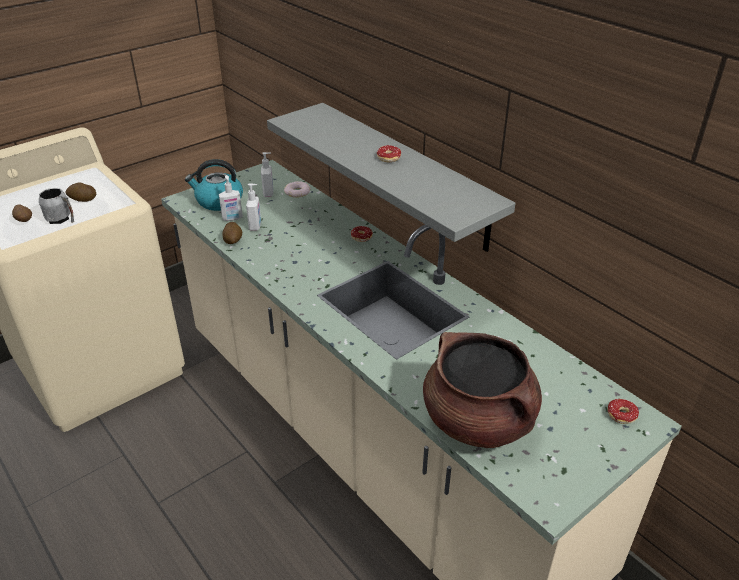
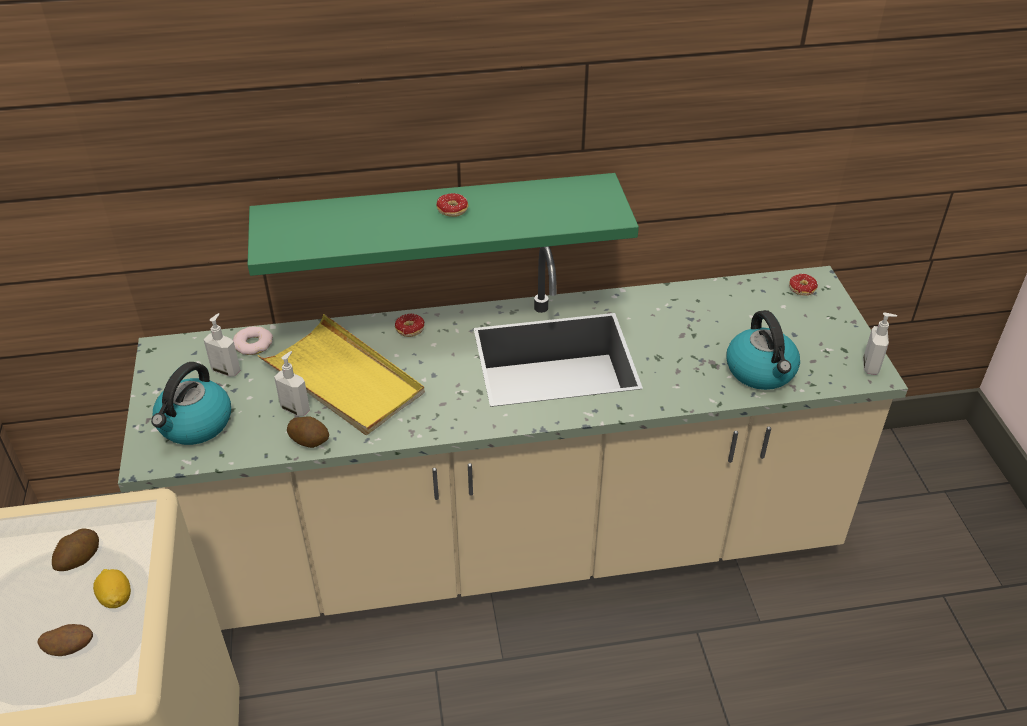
camera: 60 degrees left, 5 degrees up
grey mug [39,188,74,224] -> lemon [93,569,131,608]
soap dispenser [219,175,243,221] -> soap dispenser moved to [863,313,897,375]
grey shelf [267,103,516,252] -> green shelf [248,173,639,276]
brown cooking pot [423,332,542,448] -> kettle [727,310,800,390]
none -> yellow tray [258,314,425,435]

